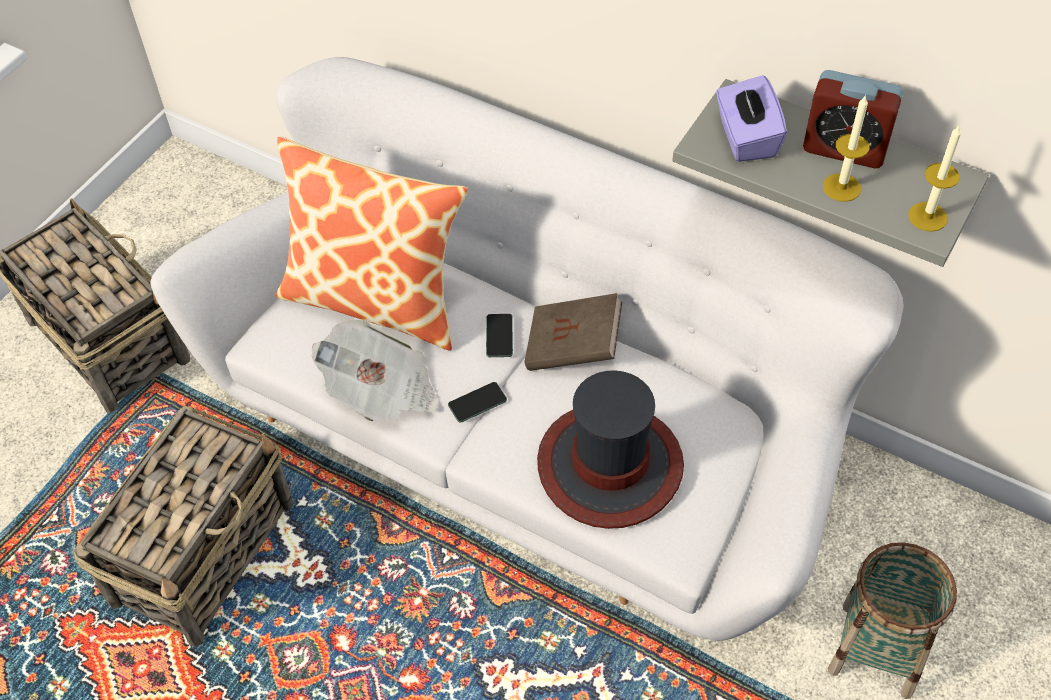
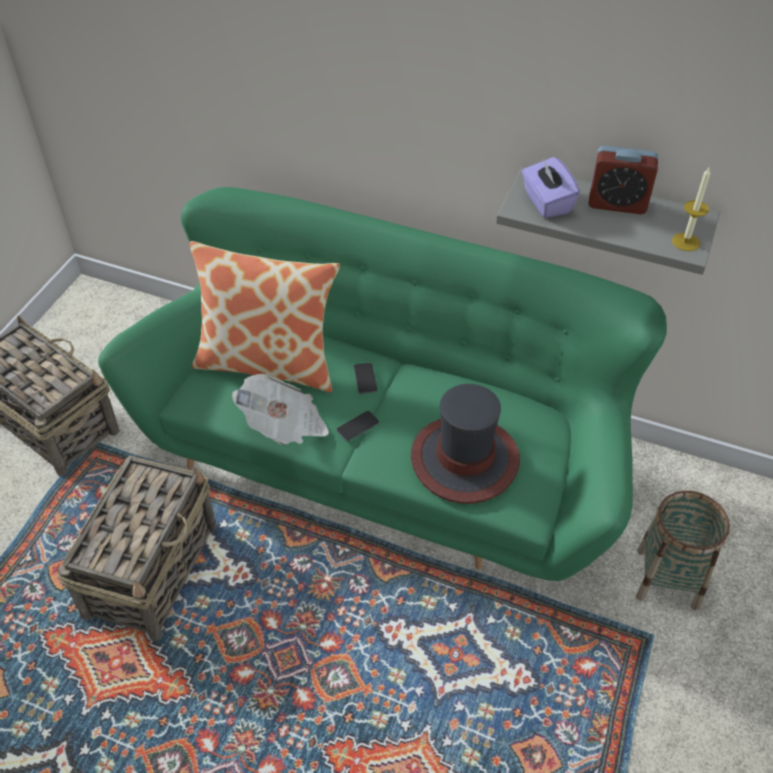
camera: 10 degrees left, 5 degrees down
white sofa [151,57,904,641] -> green sofa [98,187,667,581]
brown book [524,293,622,371] -> none
candle [823,95,869,202] -> none

